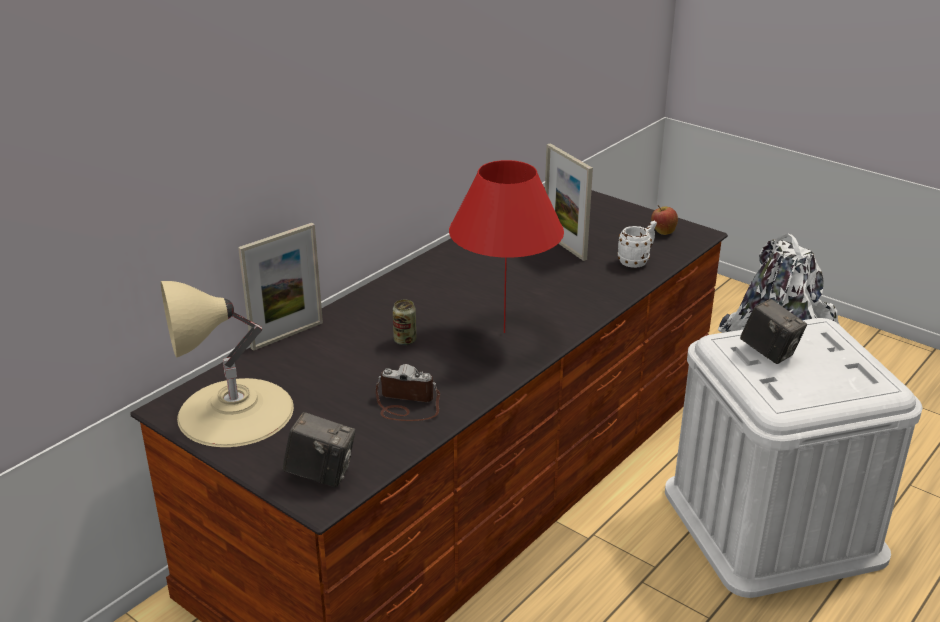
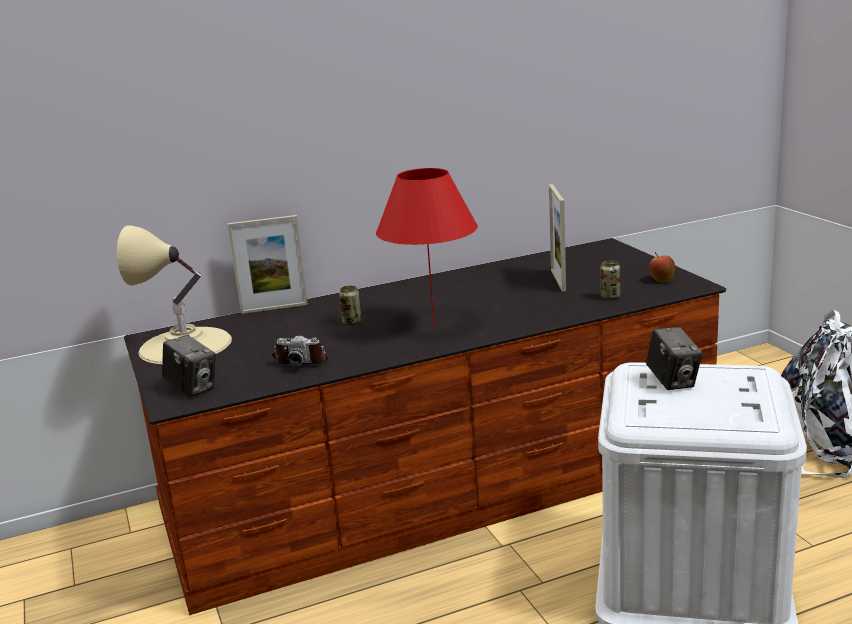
camera: 30 degrees right, 10 degrees down
camera [376,364,440,421] -> camera turned 150 degrees clockwise [272,336,328,366]
white mug [617,220,657,268] -> can [600,260,620,300]

